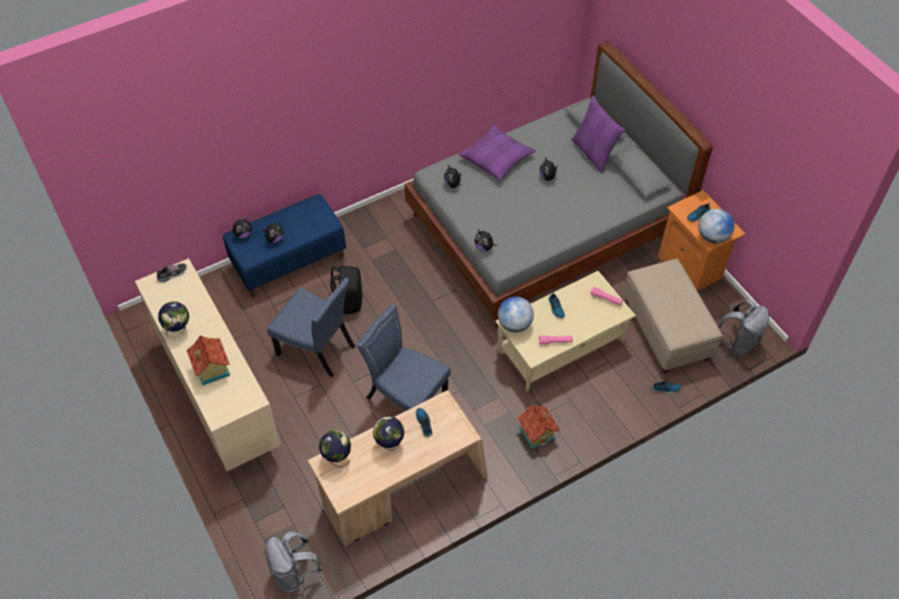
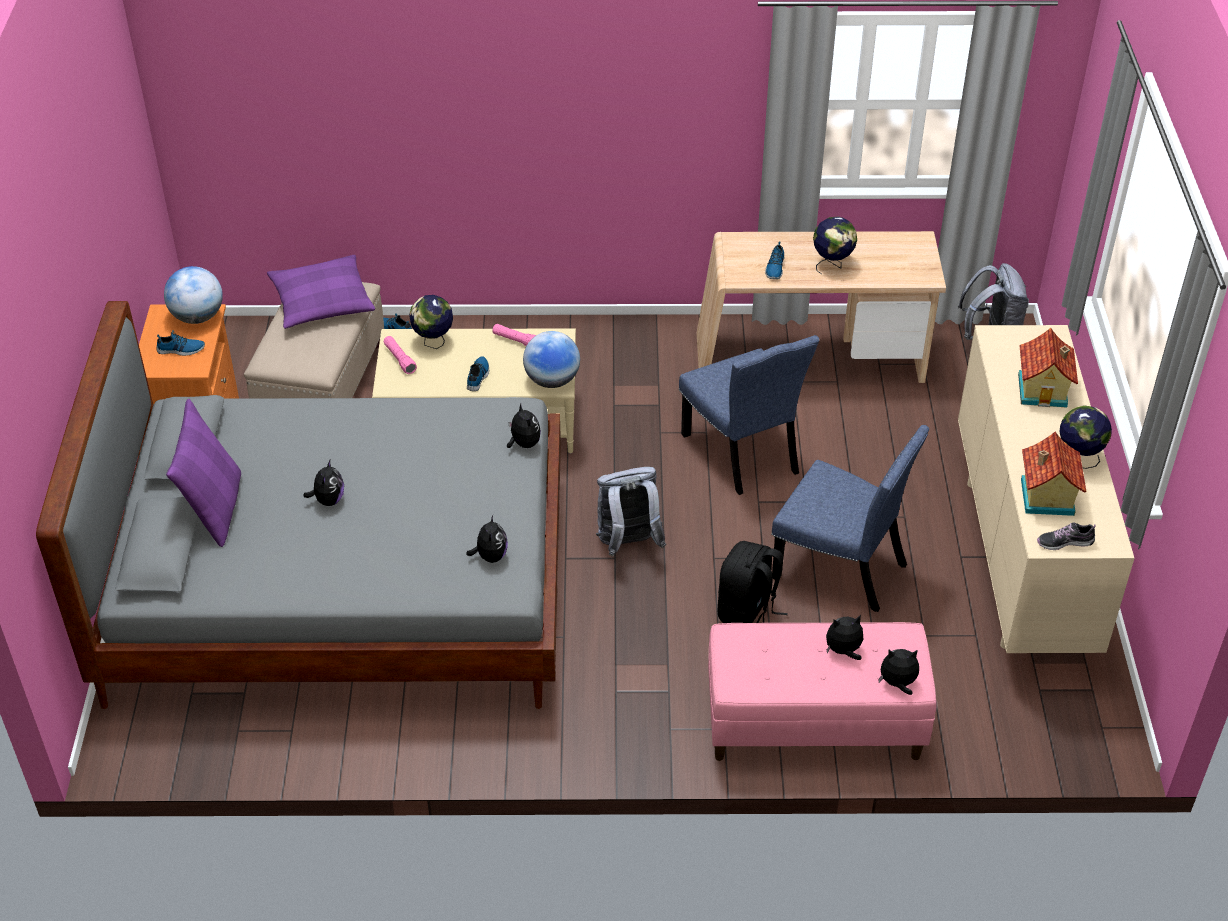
camera: 150 degrees left, 10 degrees down
blue bench [223,194,346,297] -> pink bench [708,622,937,761]
blue chair [267,278,355,377] -> blue chair turned 150 degrees clockwise [771,425,929,612]
globe [319,430,351,468] -> globe moved to [409,295,453,349]
purple pillow [459,125,536,182] -> purple pillow moved to [267,255,375,329]
toy house [517,405,560,450] -> toy house moved to [1021,431,1086,516]
grey backpack [718,300,769,356] -> grey backpack moved to [596,467,666,557]

